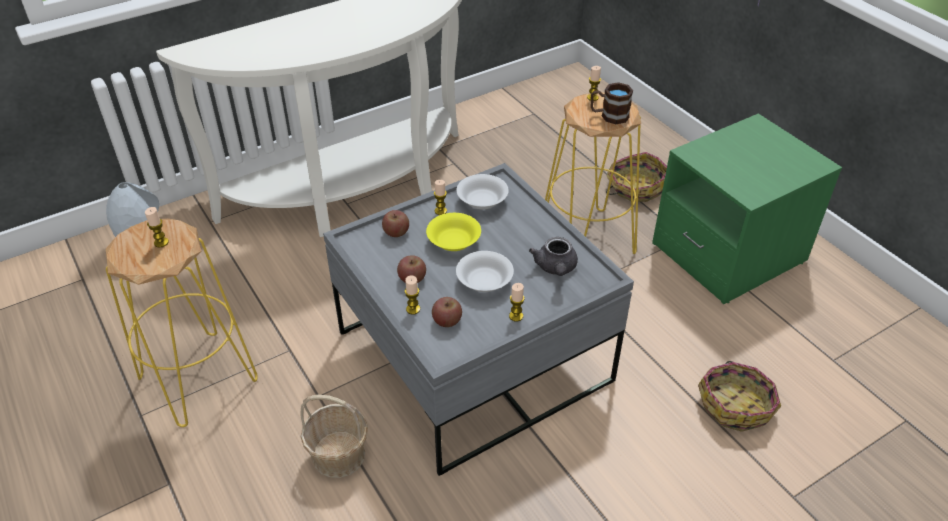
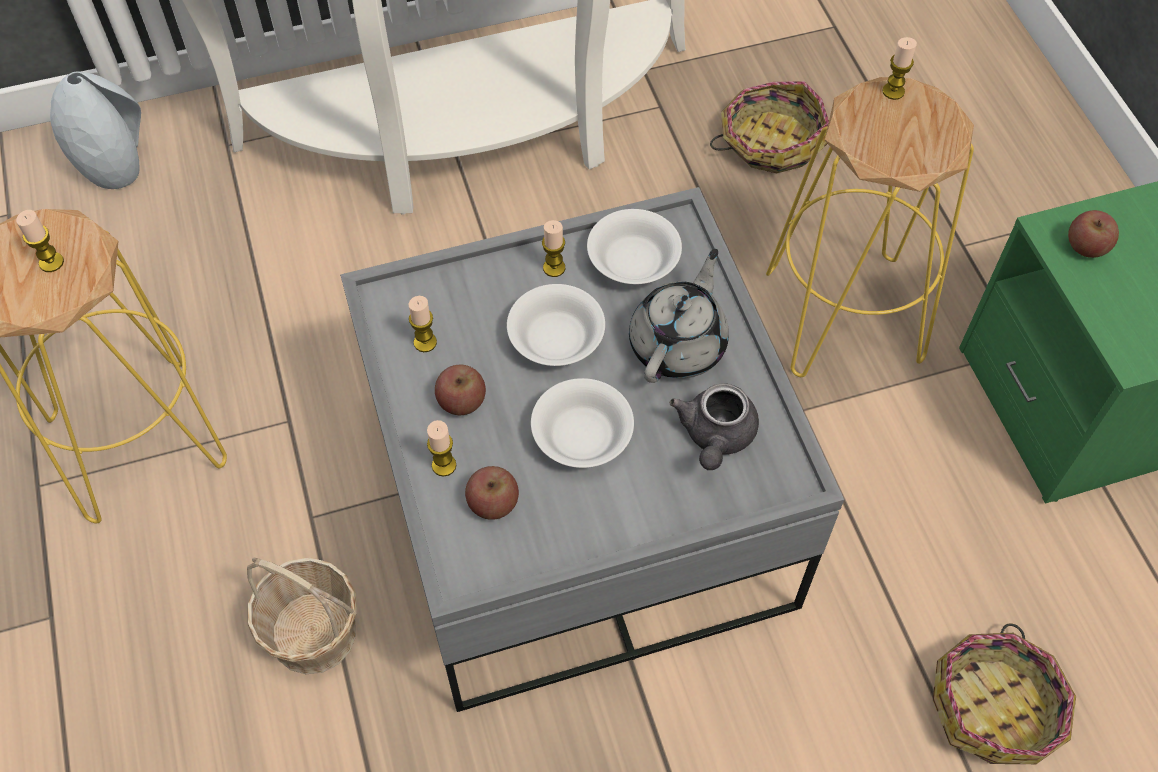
camera: 15 degrees right, 15 degrees up
apple [382,210,409,237] -> apple moved to [1068,210,1119,258]
yellow bowl [426,213,481,251] -> white bowl [507,284,605,366]
candle [509,283,525,322] -> candle moved to [409,296,437,352]
brown mug [591,82,633,124] -> none
basket [606,152,667,202] -> basket moved to [710,81,829,173]
none -> grey teapot [629,249,729,383]

